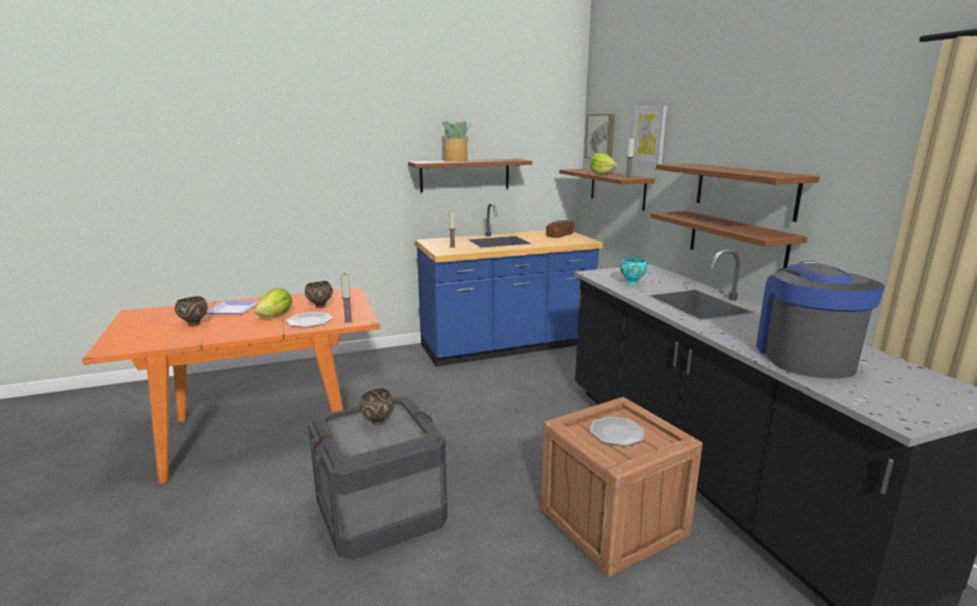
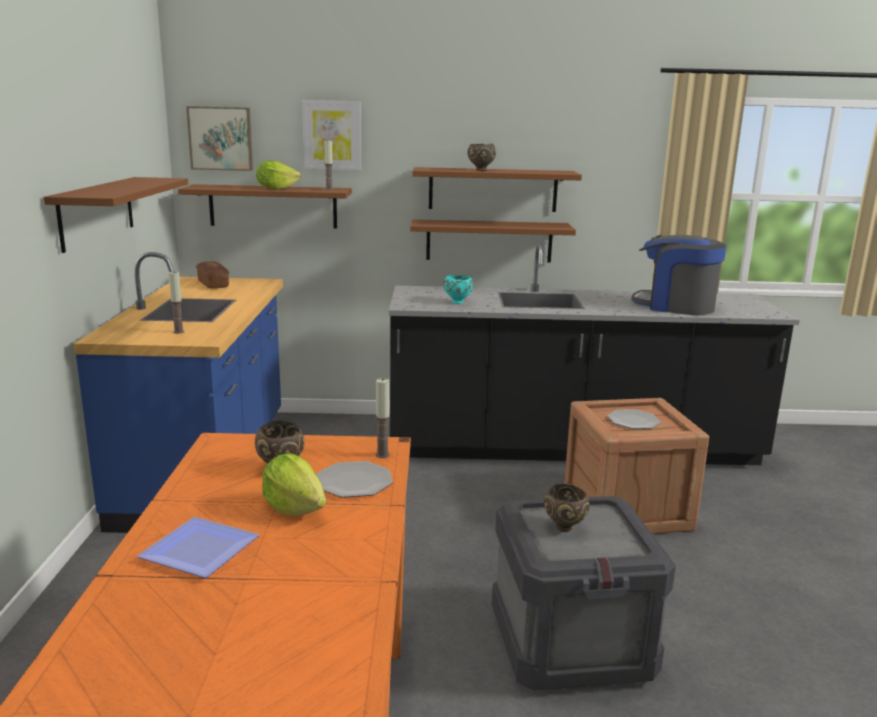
camera: 70 degrees left, 0 degrees up
brown bowl [175,296,208,326] -> brown bowl moved to [467,143,496,171]
potted plant [443,121,471,162] -> none

